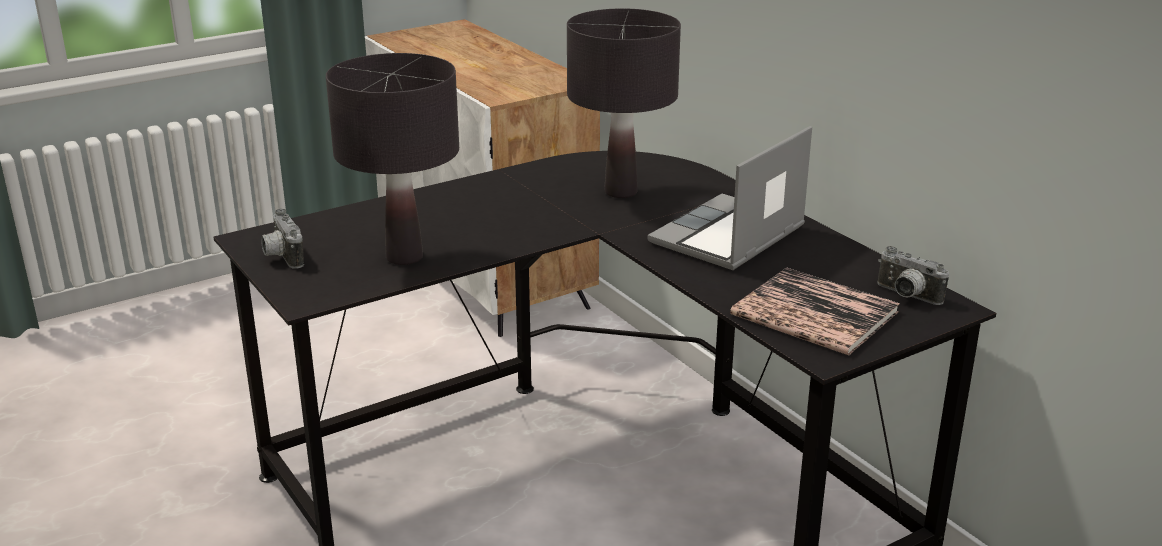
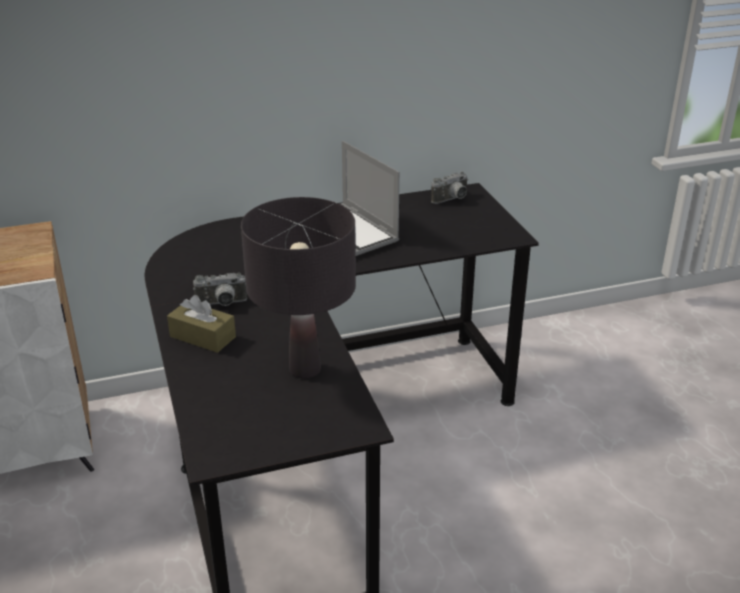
camera: 75 degrees left, 5 degrees up
camera [261,209,304,268] -> camera moved to [193,273,247,306]
black table lamp [567,8,681,198] -> none
book [730,267,900,355] -> none
none -> brown tissue box [167,295,236,353]

